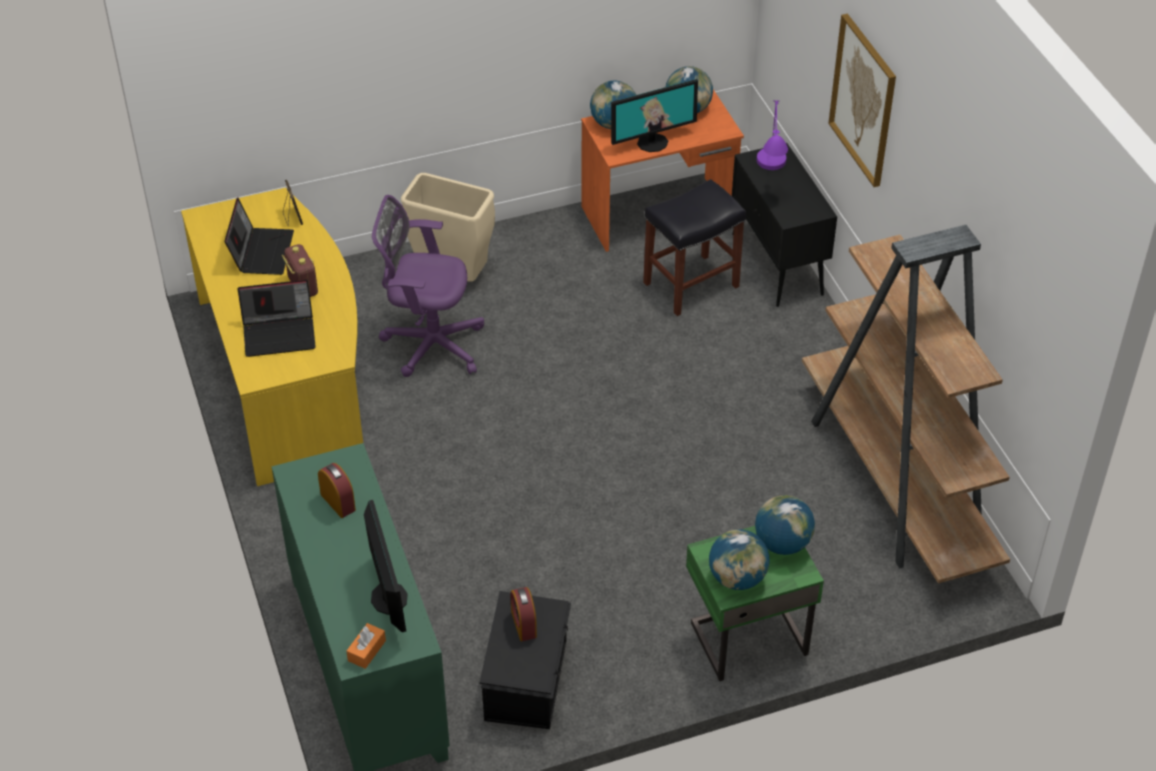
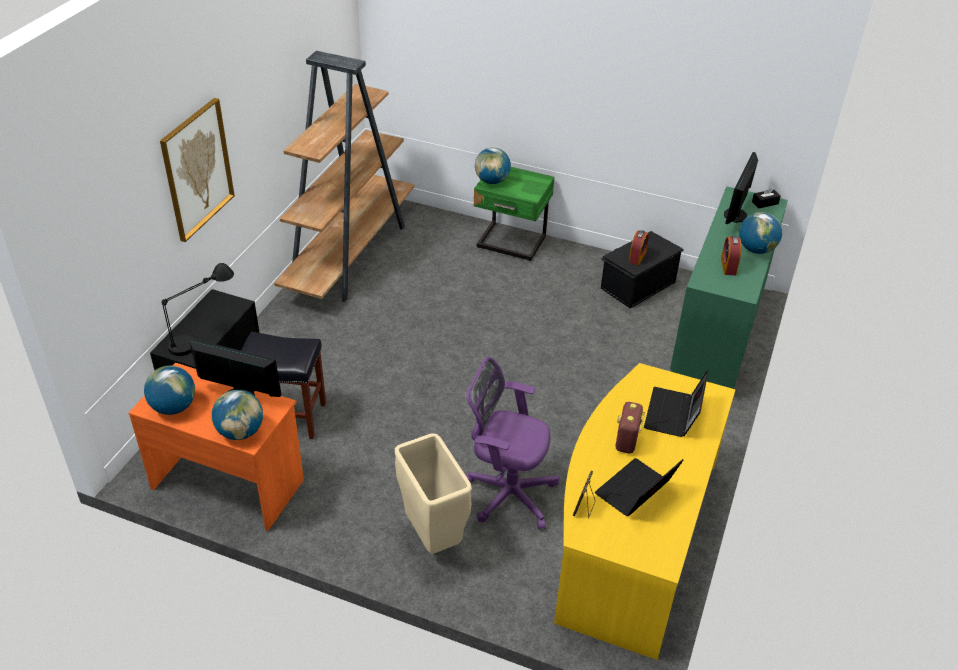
camera: 140 degrees left, 5 degrees down
laptop [237,280,316,357] -> laptop turned 105 degrees counterclockwise [644,370,708,437]
orange tissue box [346,623,386,669] -> black tissue box [752,186,781,208]
purple office chair [372,195,484,377] -> purple office chair turned 150 degrees clockwise [465,356,559,530]
globe [709,529,770,590] -> globe moved to [739,212,782,254]
purple table lamp [757,100,788,170] -> black table lamp [161,263,234,356]

